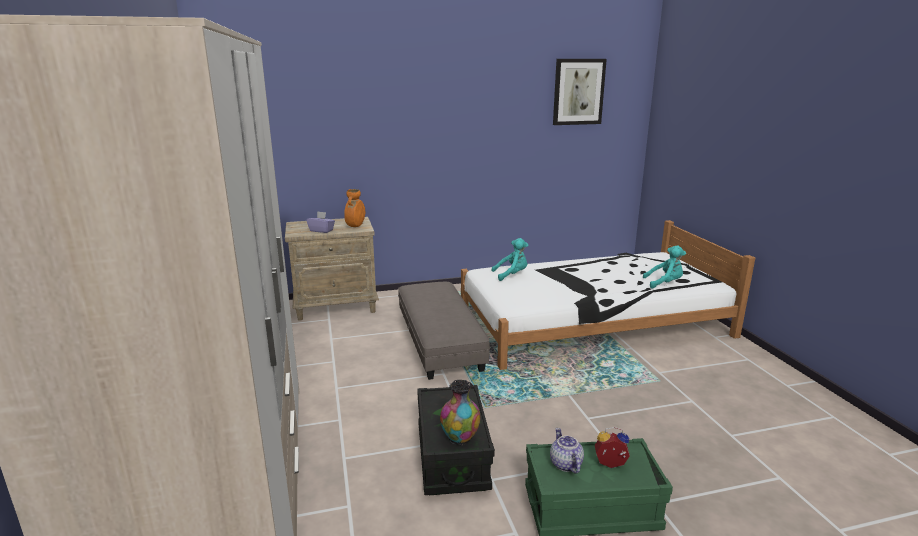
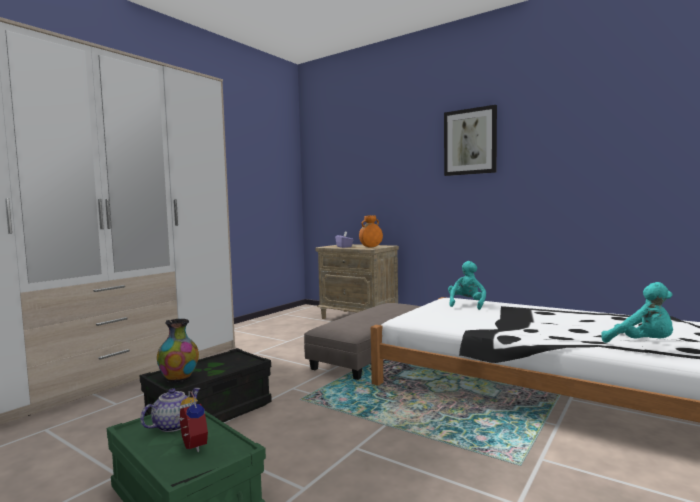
camera: 50 degrees right, 15 degrees down
turquoise plush toy [491,238,528,281] -> turquoise plush toy turned 105 degrees counterclockwise [448,261,486,310]
picture [553,59,607,125] -> picture moved to [444,105,497,176]

